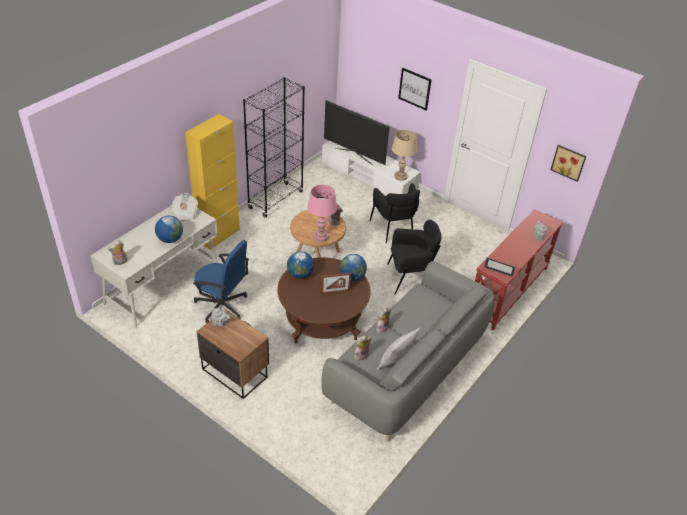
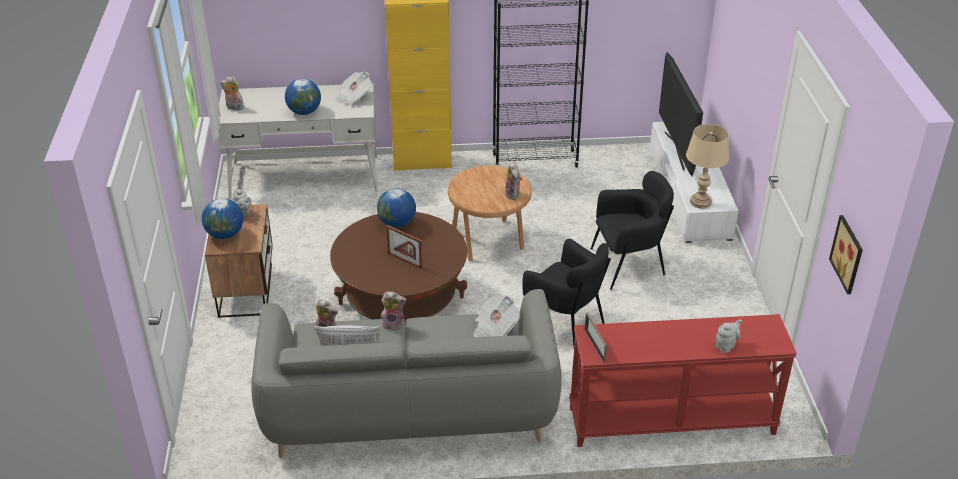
camera: 50 degrees right, 5 degrees down
blue office chair [193,240,249,323] -> none
pink table lamp [307,185,337,242] -> none
globe [340,254,367,281] -> globe moved to [202,198,243,239]
black armchair [369,183,420,243] -> black armchair turned 135 degrees counterclockwise [590,171,674,290]
picture [398,67,432,111] -> none
none -> newspaper [473,296,520,337]

